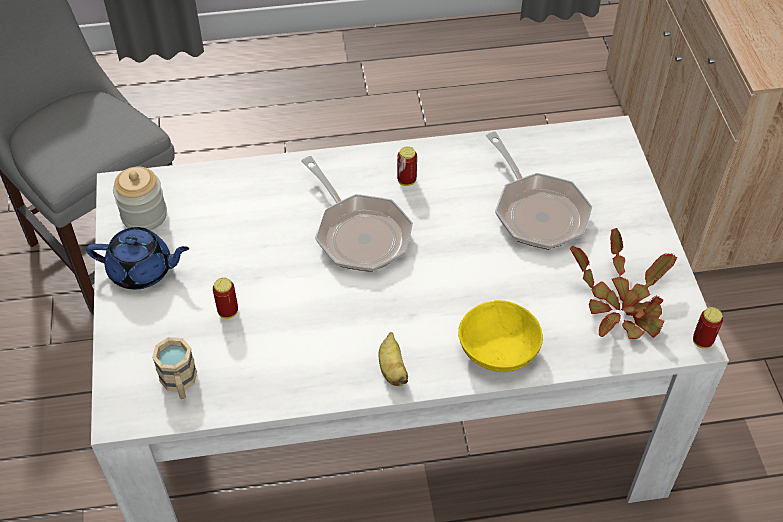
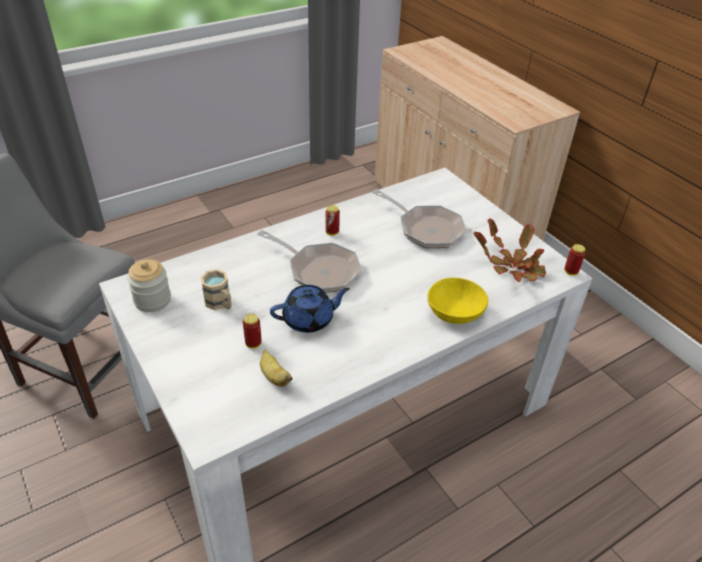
camera: 25 degrees left, 10 degrees down
blue teapot [86,227,189,290] -> blue teapot moved to [270,285,350,333]
beige mug [152,337,197,399] -> beige mug moved to [200,269,232,310]
banana [378,332,408,386] -> banana moved to [260,349,293,386]

